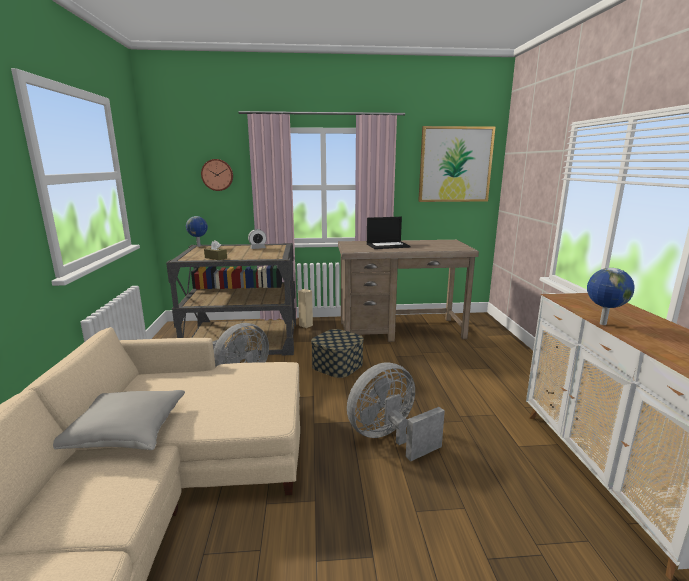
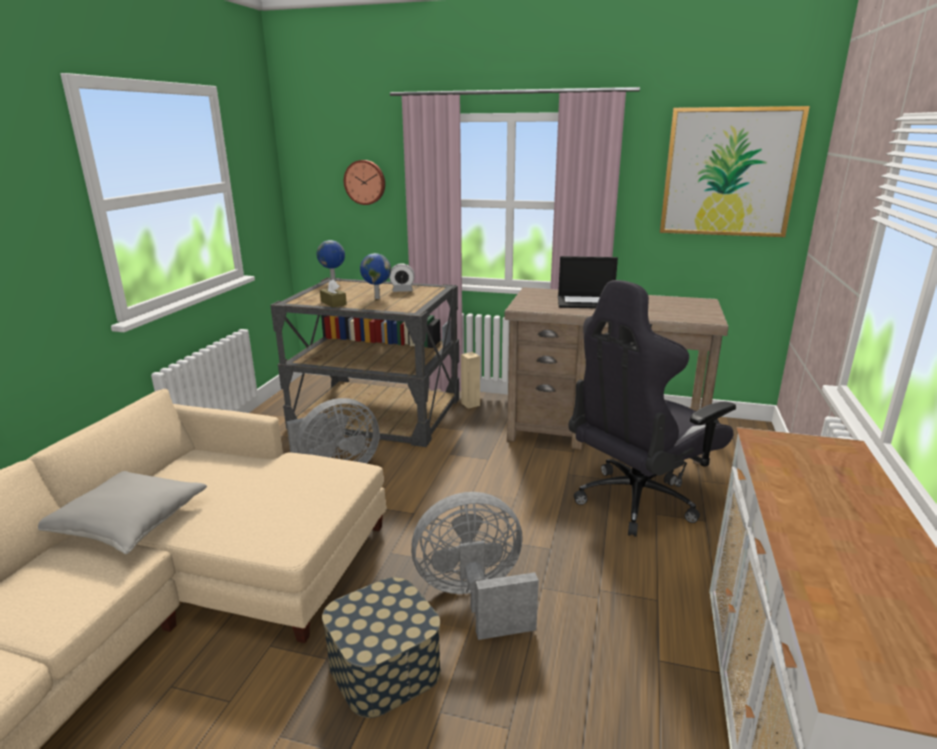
camera: 20 degrees right, 5 degrees up
storage box [311,329,364,378] -> storage box moved to [322,577,441,718]
globe [587,268,635,325] -> globe moved to [360,253,391,299]
none -> black office chair [568,280,736,537]

